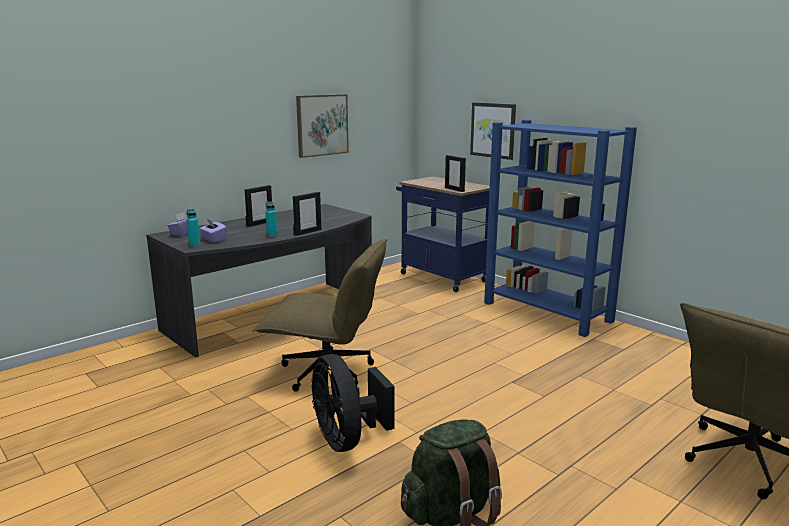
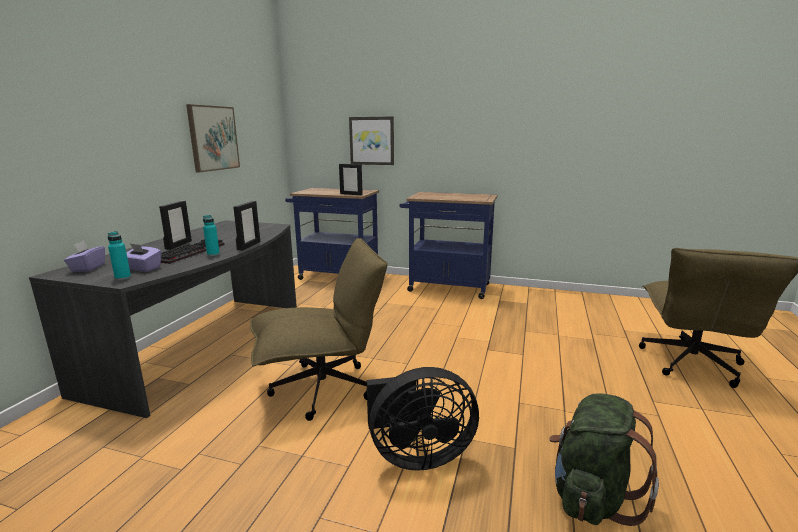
camera: 30 degrees left, 0 degrees up
black fan [311,354,394,452] -> black fan turned 45 degrees counterclockwise [367,367,479,471]
blue bookcase [484,120,637,337] -> blue cart [399,192,497,299]
none -> keyboard [161,239,224,264]

